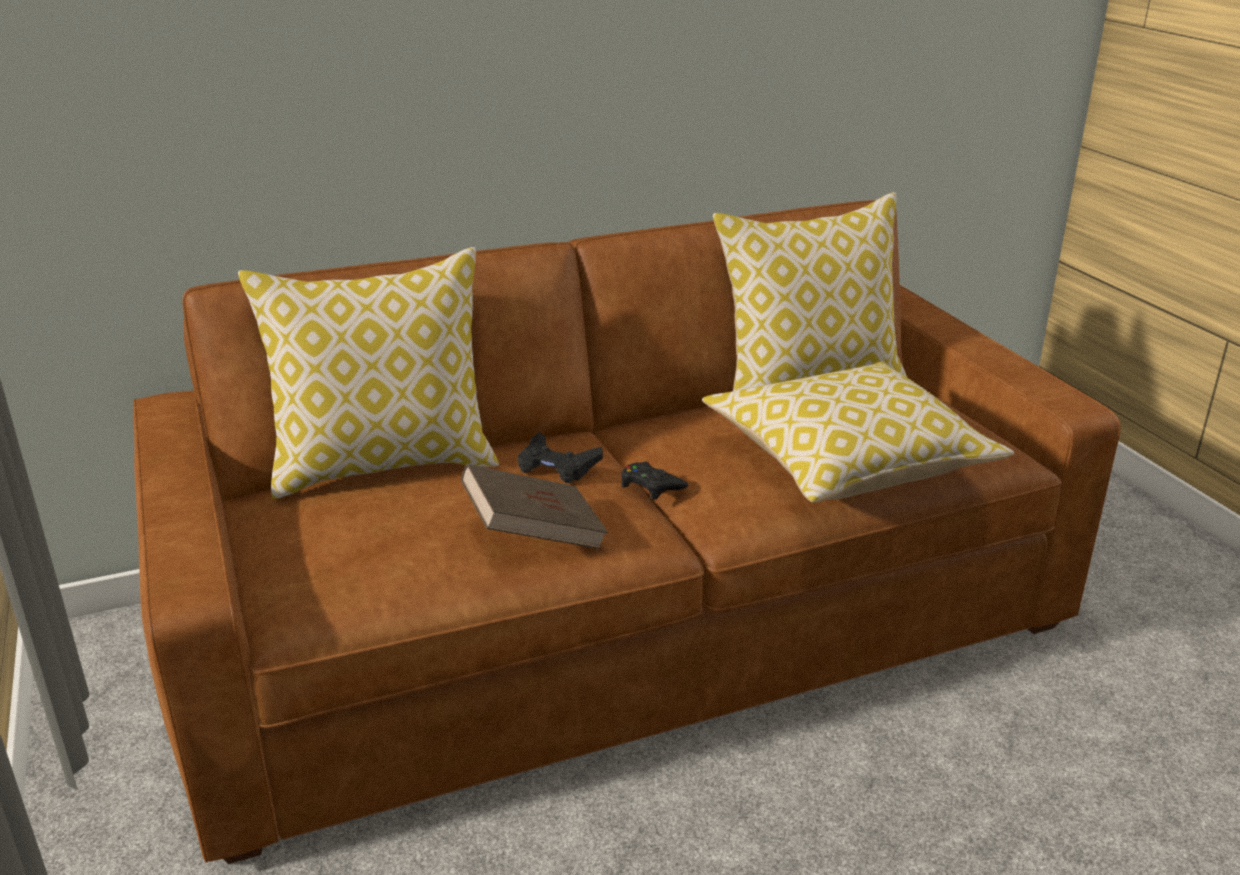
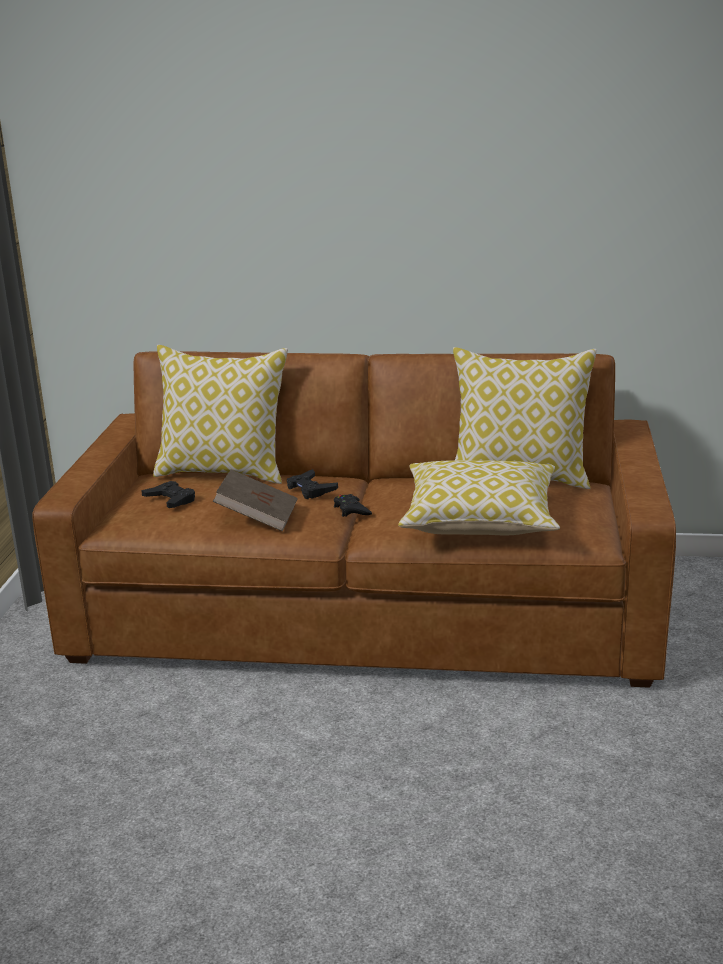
camera: 30 degrees right, 5 degrees down
none -> black game controller [141,481,195,508]

